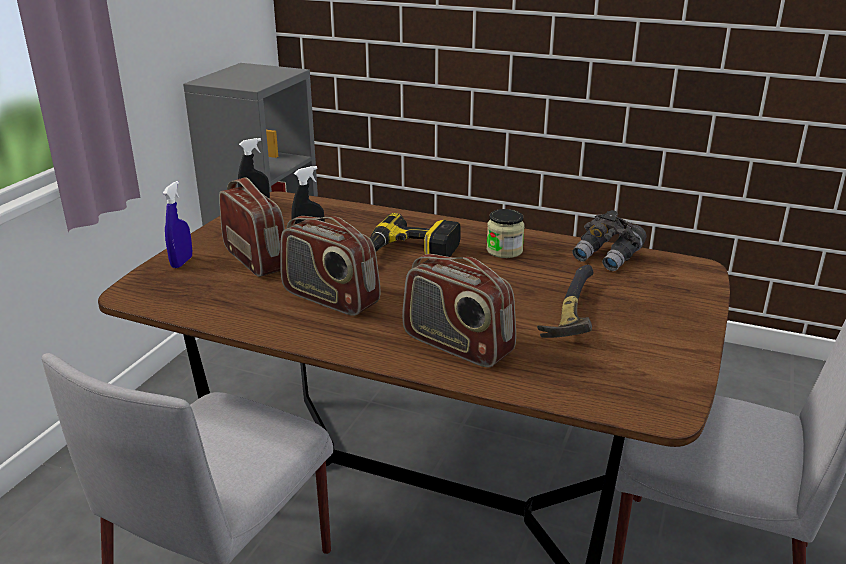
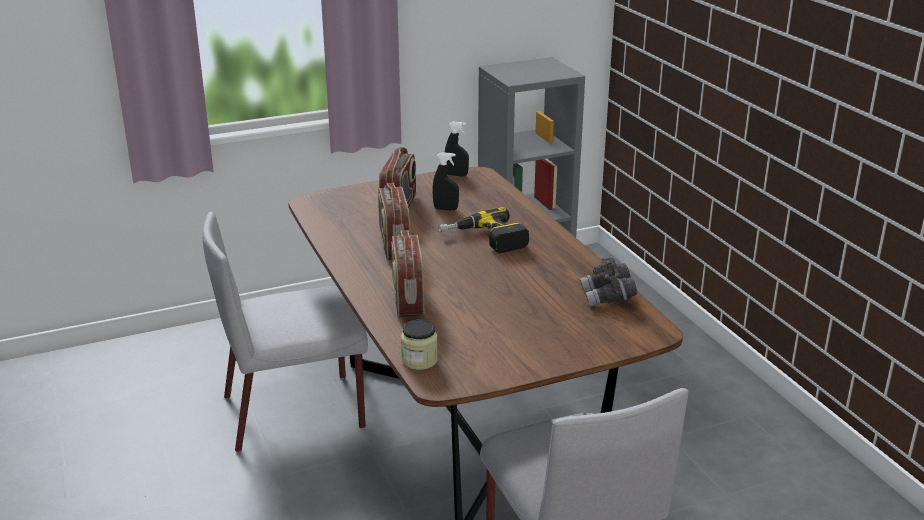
camera: 45 degrees right, 0 degrees up
blue spray bottle [163,181,192,268] -> none
jar [487,209,525,258] -> jar moved to [401,320,438,370]
hammer [537,265,593,338] -> none

